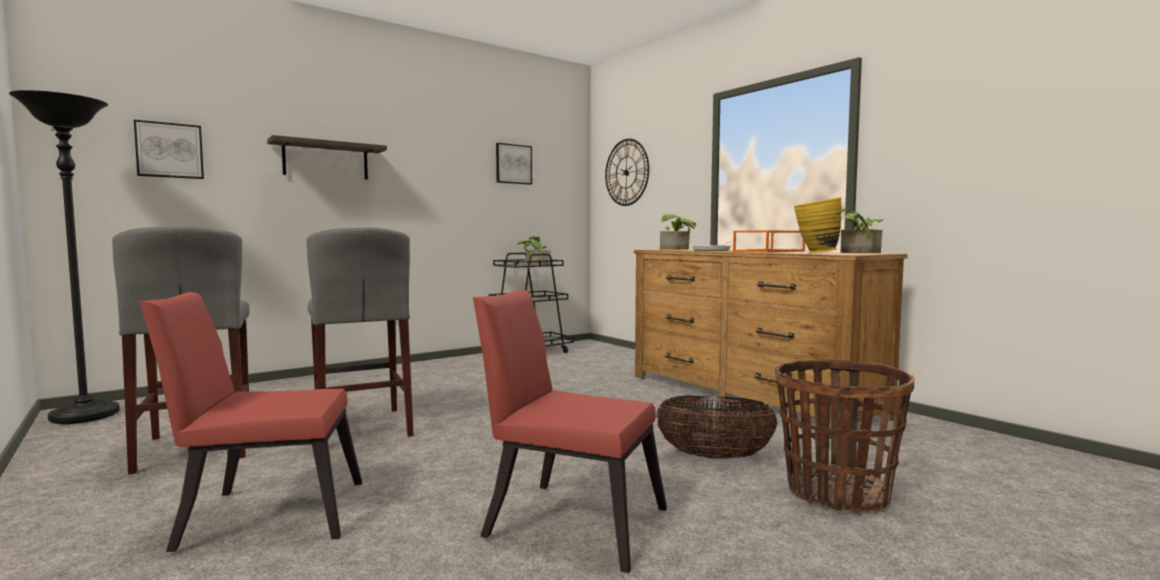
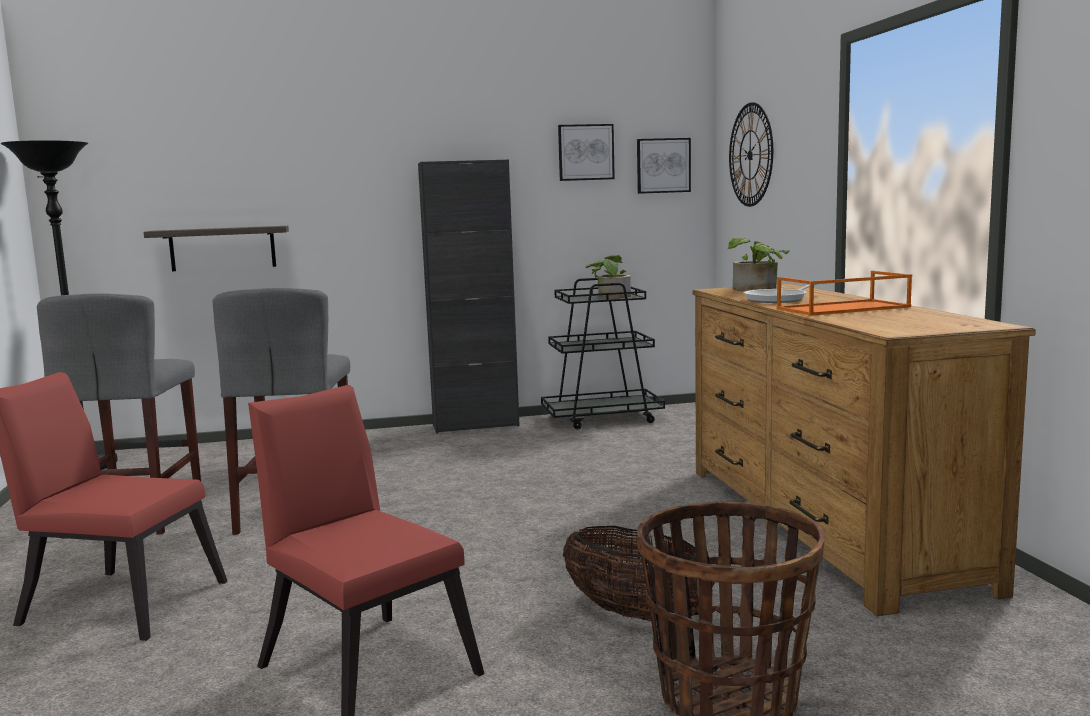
camera: 25 degrees right, 5 degrees up
picture [134,120,204,179] -> picture moved to [637,138,691,194]
shelf [267,135,387,180] -> shelf moved to [144,226,289,271]
yellow vase [794,197,842,254] -> none
potted plant [840,208,883,253] -> none
none -> black cabinet [418,159,520,434]

